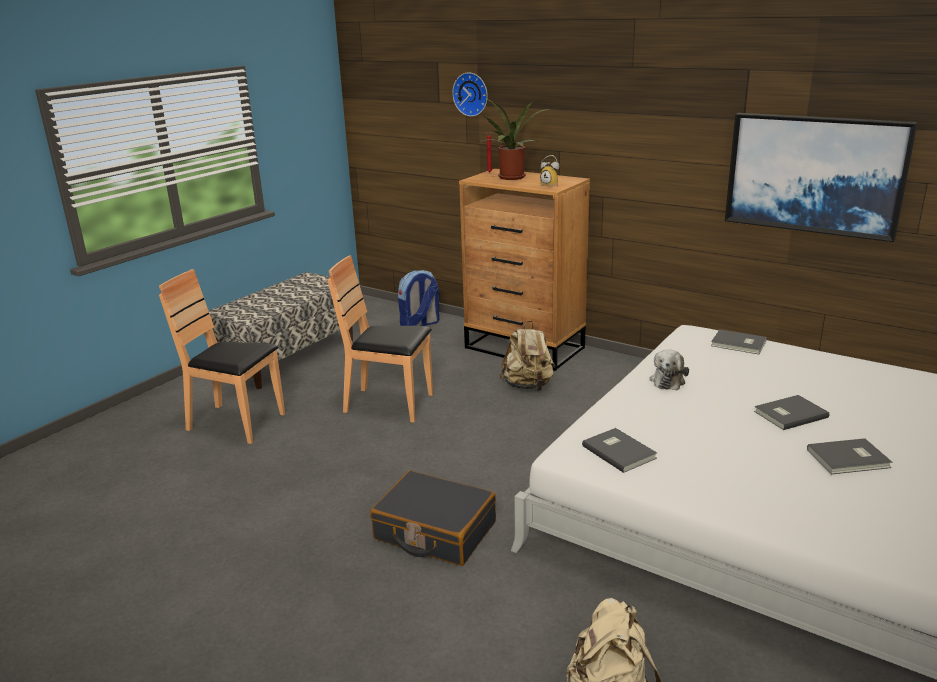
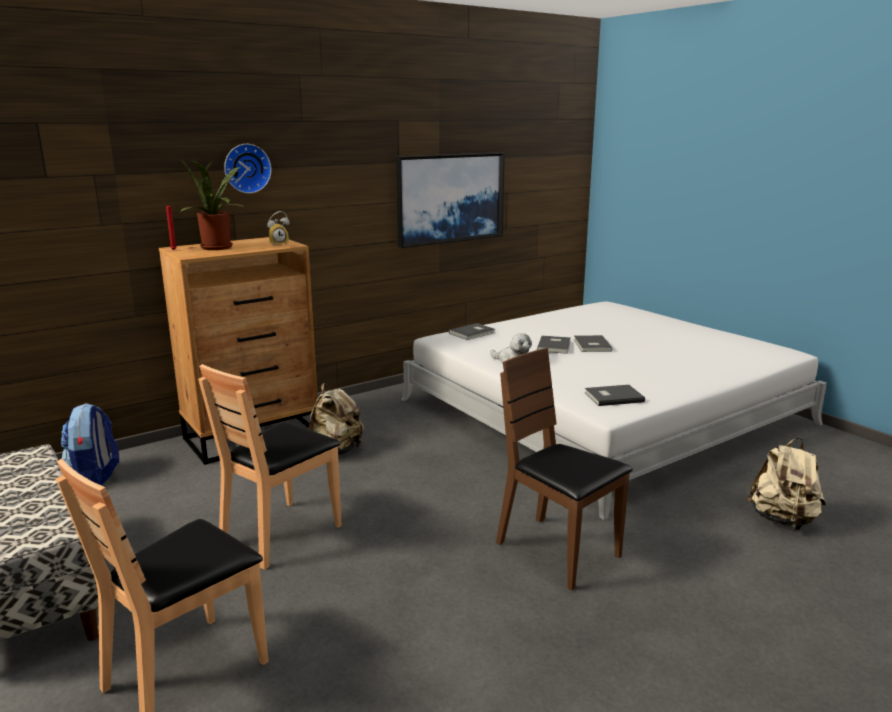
camera: 70 degrees left, 5 degrees down
black suitcase [370,470,496,566] -> brown chair [496,348,633,590]
wall clock [452,73,488,117] -> wall clock moved to [224,144,271,194]
grey book [807,438,893,474] -> grey book moved to [537,336,571,354]

